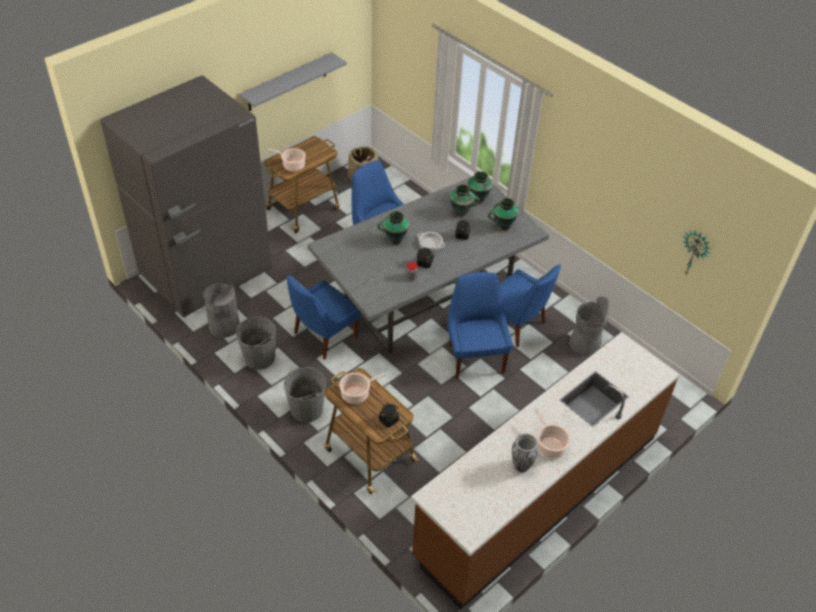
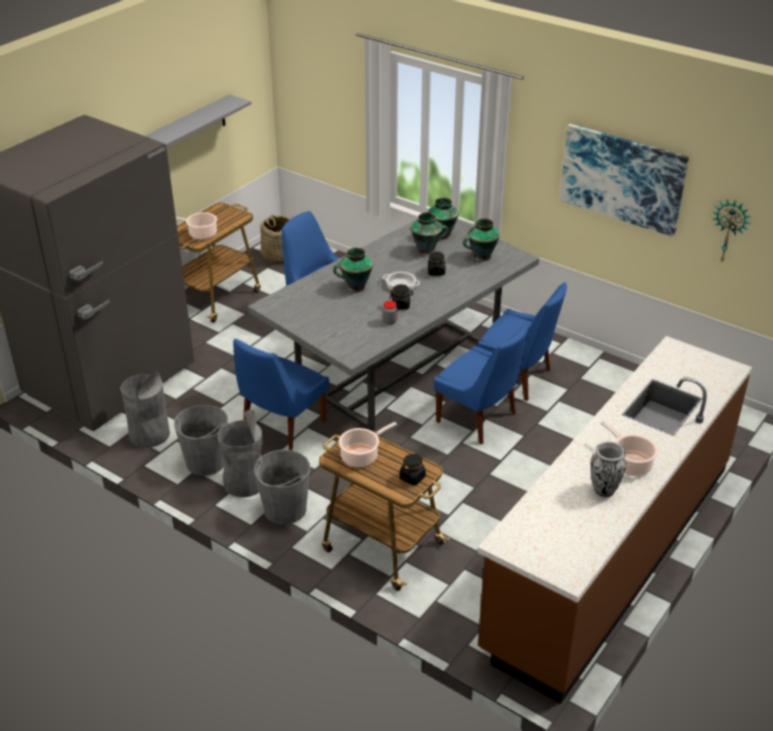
camera: 10 degrees left, 10 degrees down
blue chair [447,272,513,379] -> blue chair turned 150 degrees clockwise [434,324,529,444]
grey trash can [570,297,609,356] -> grey trash can moved to [218,409,262,497]
none -> picture [560,124,689,237]

